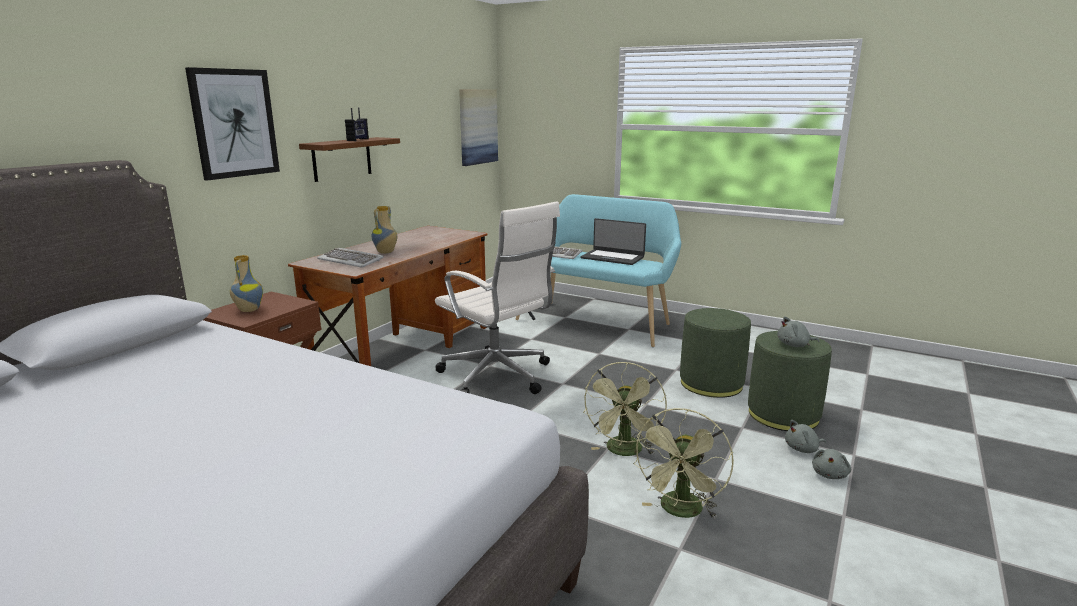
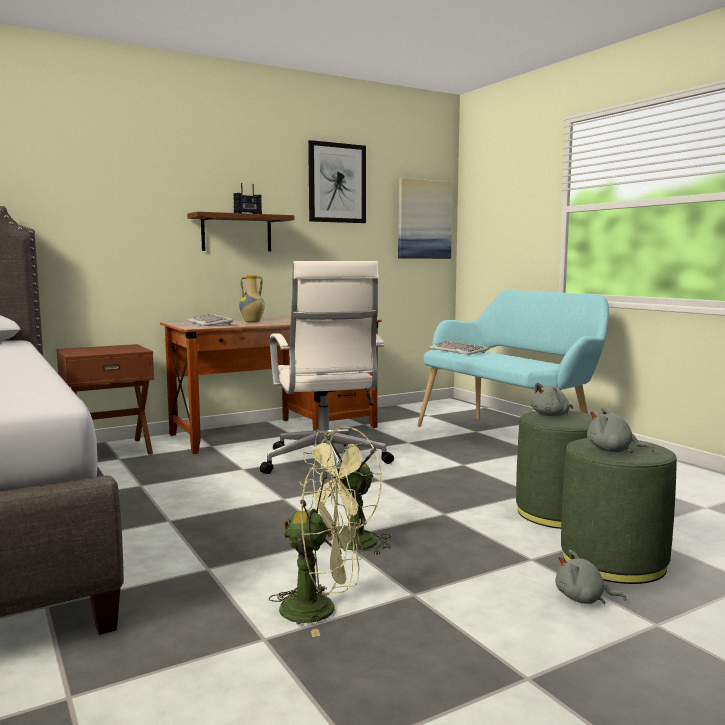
camera: 30 degrees right, 10 degrees down
picture [185,67,280,181] -> picture moved to [308,140,366,223]
vase [230,255,263,312] -> none
laptop [580,218,646,265] -> none
green fan [633,408,734,518] -> green fan turned 135 degrees counterclockwise [269,466,363,637]
grey plush toy [812,449,851,479] -> grey plush toy moved to [532,383,573,416]

